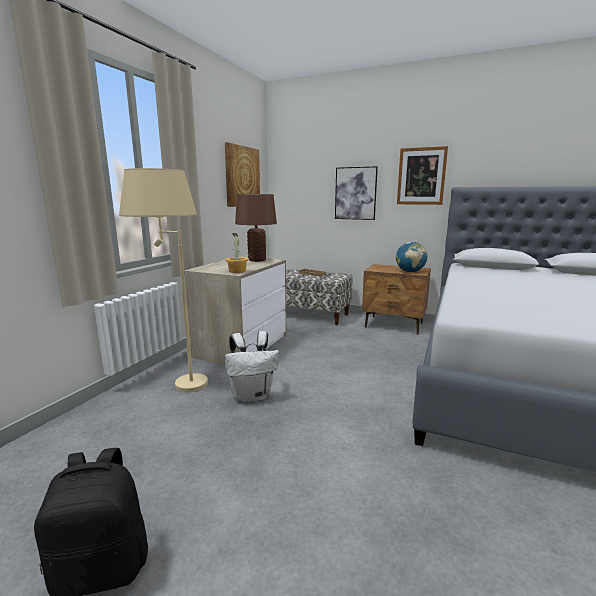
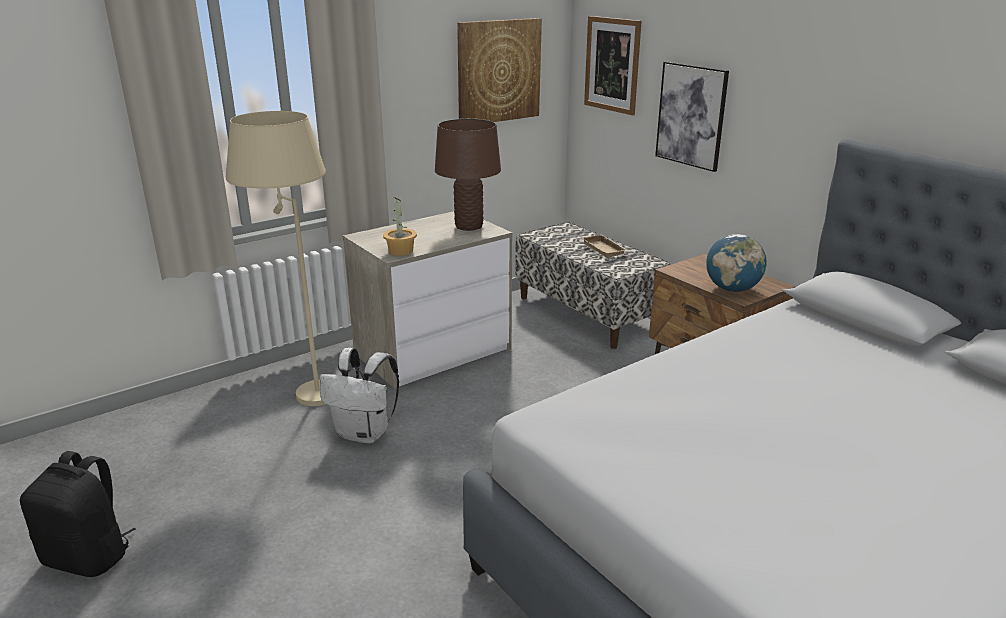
camera: 30 degrees right, 10 degrees up
picture [397,146,448,205] -> picture moved to [584,16,642,115]

